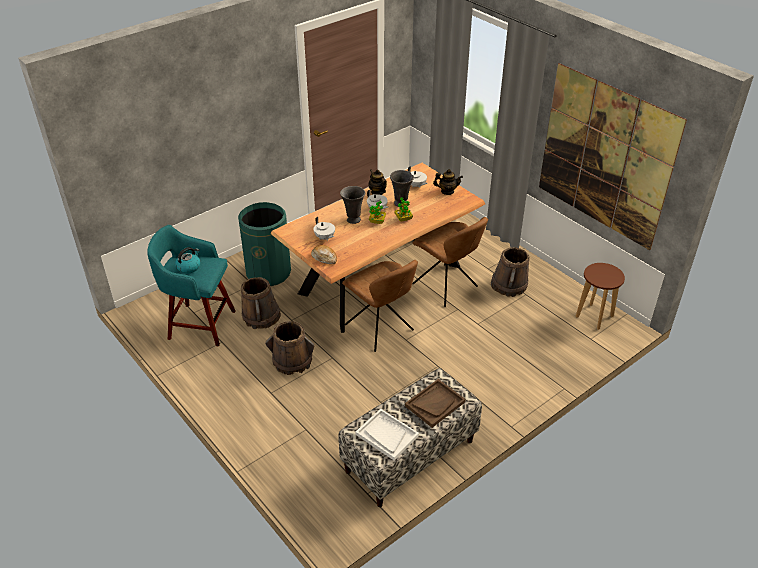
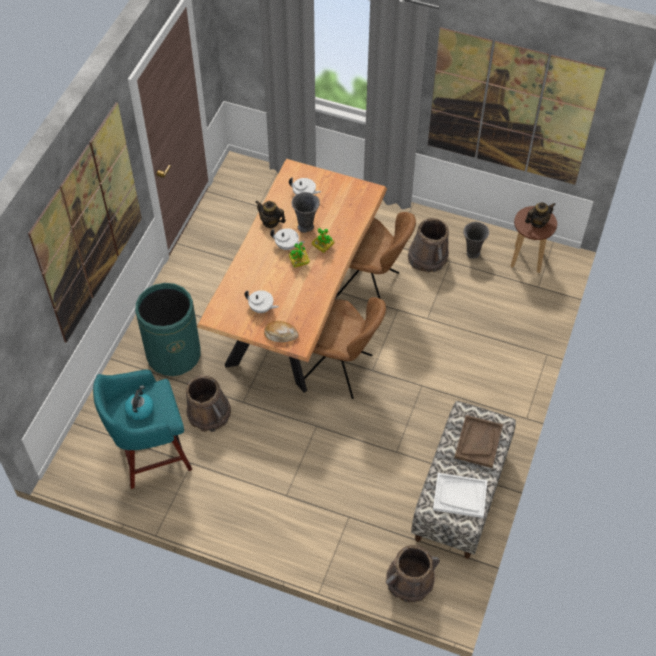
camera: 30 degrees left, 15 degrees up
brown bucket [265,321,314,375] -> brown bucket moved to [385,545,440,602]
grey vase [340,186,365,224] -> grey vase moved to [463,222,489,259]
teapot [433,169,463,195] -> teapot moved to [525,202,556,228]
none -> picture [28,103,142,343]

